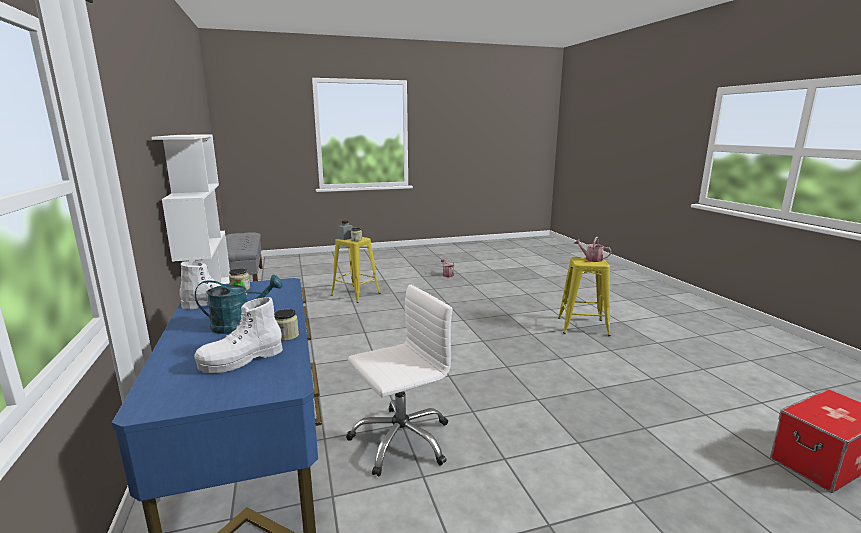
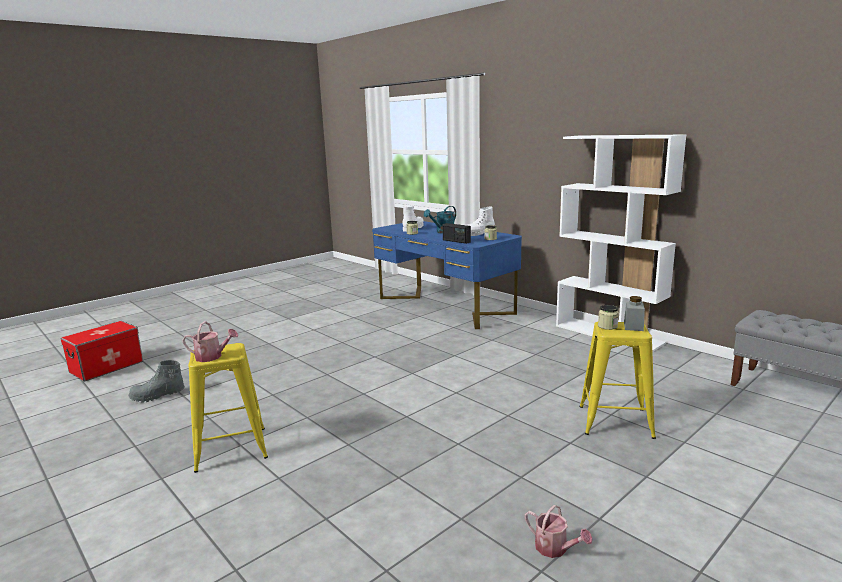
camera: 155 degrees right, 0 degrees up
white office chair [346,285,453,477] -> none
none -> grey boot [128,360,185,402]
none -> radio [443,223,471,244]

